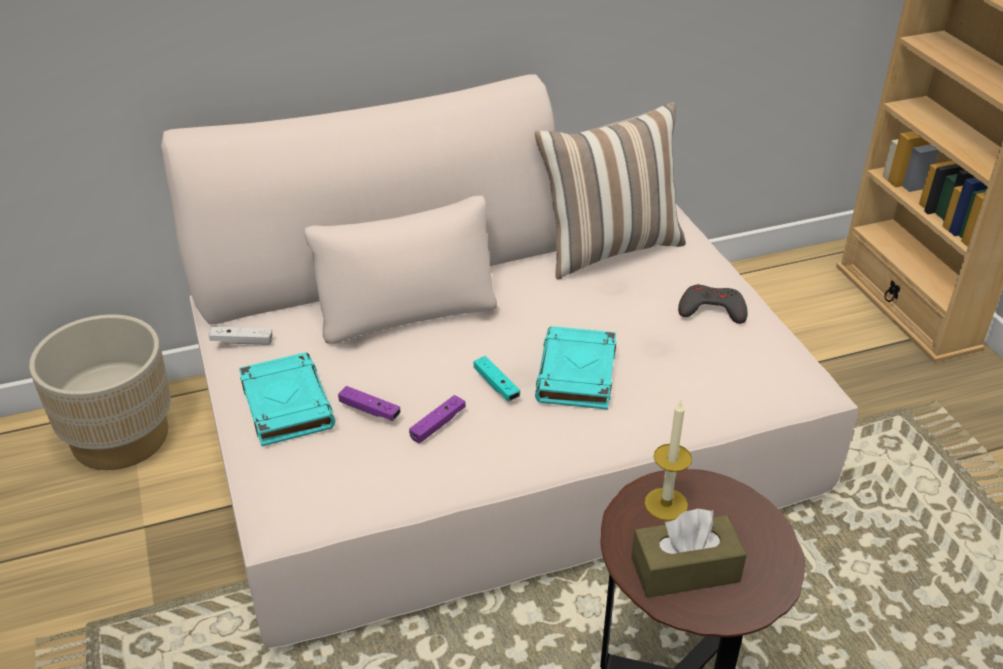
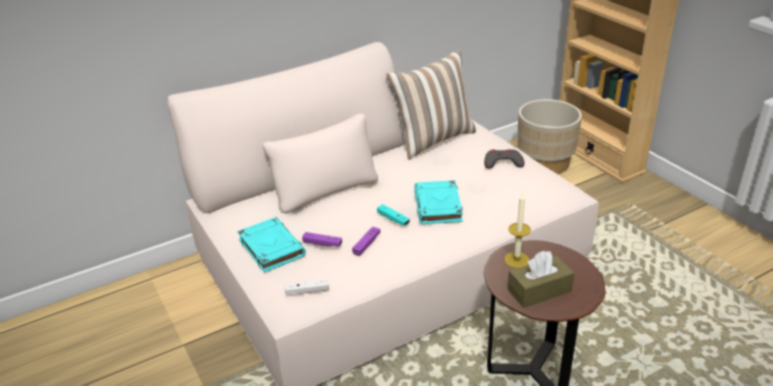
camera: 10 degrees left, 5 degrees down
beige planter [29,314,171,470] -> beige planter moved to [517,99,582,174]
white game controller [209,327,272,345] -> white game controller moved to [285,279,329,294]

